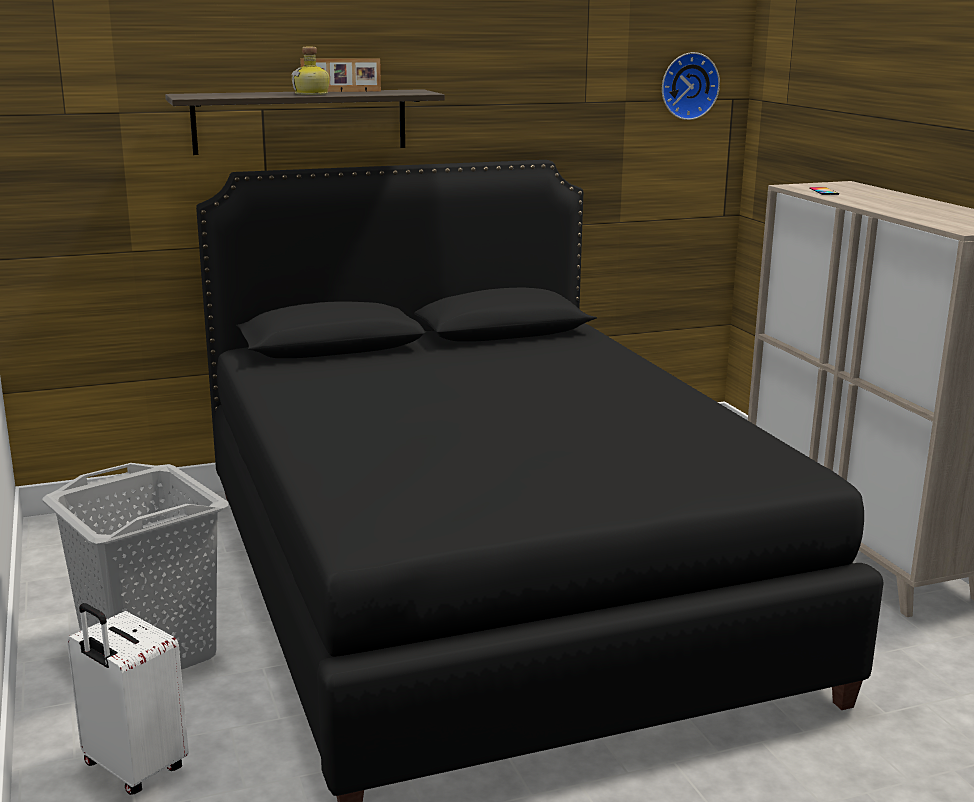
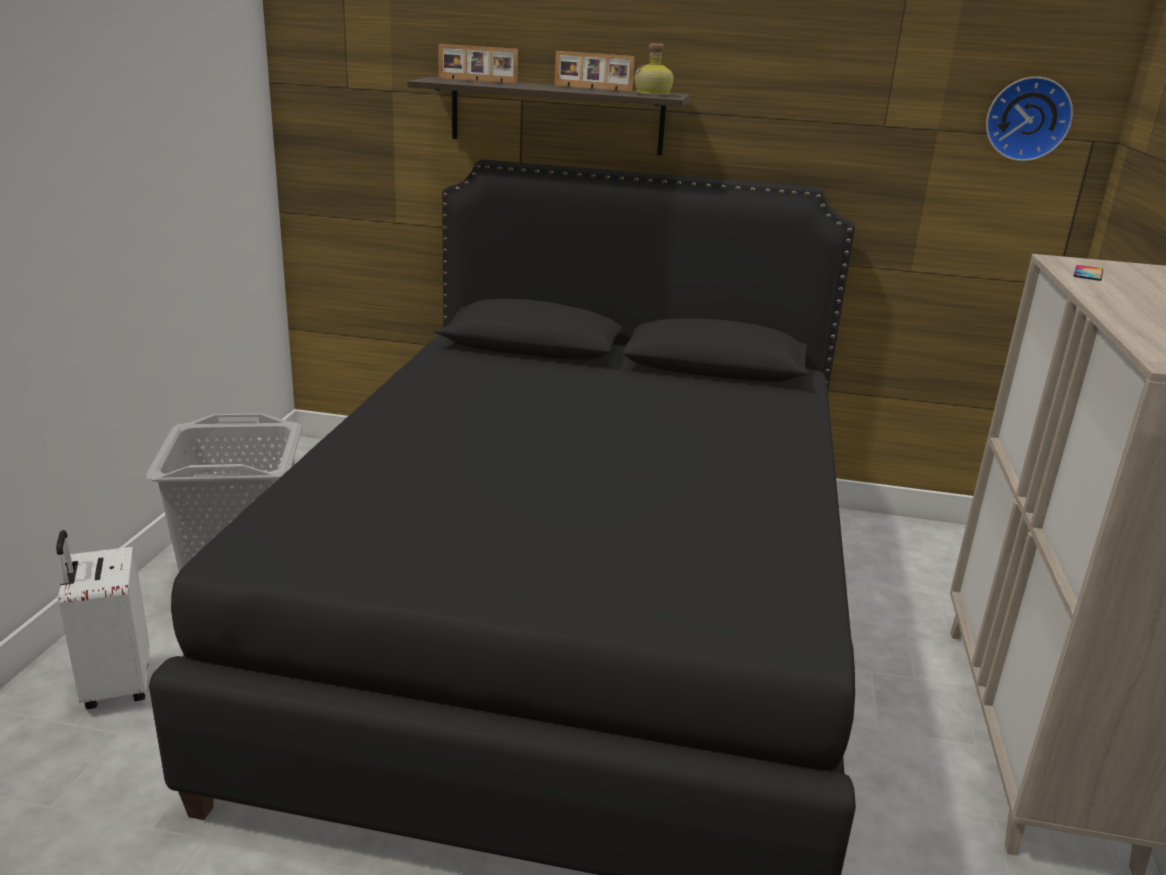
camera: 30 degrees right, 5 degrees up
bottle [291,47,330,95] -> bottle moved to [634,43,674,95]
none -> picture frame [438,44,518,84]

